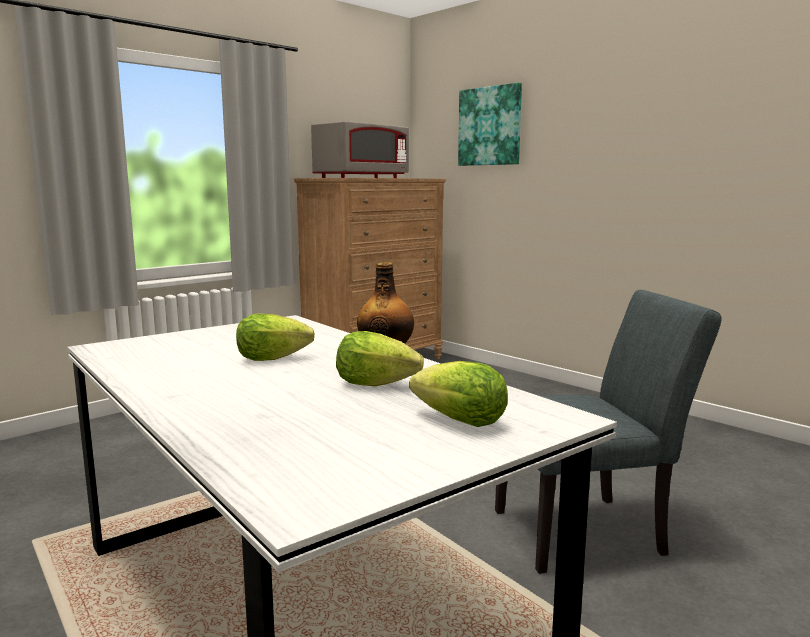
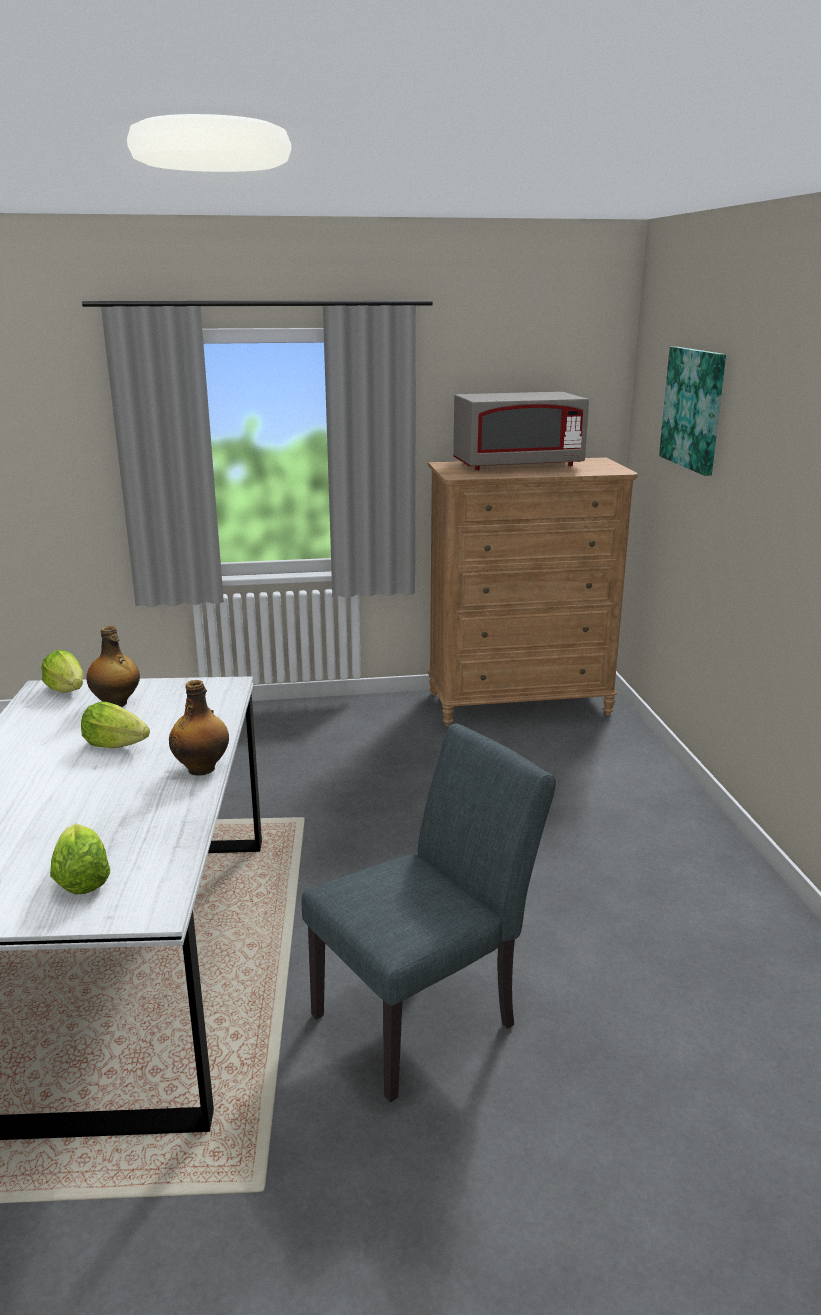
camera: 35 degrees right, 10 degrees up
lettuce [336,331,424,386] -> lettuce moved to [41,650,83,693]
grey chair [495,290,722,574] -> grey chair turned 60 degrees counterclockwise [302,724,556,1103]
none -> bottle [86,626,140,707]

